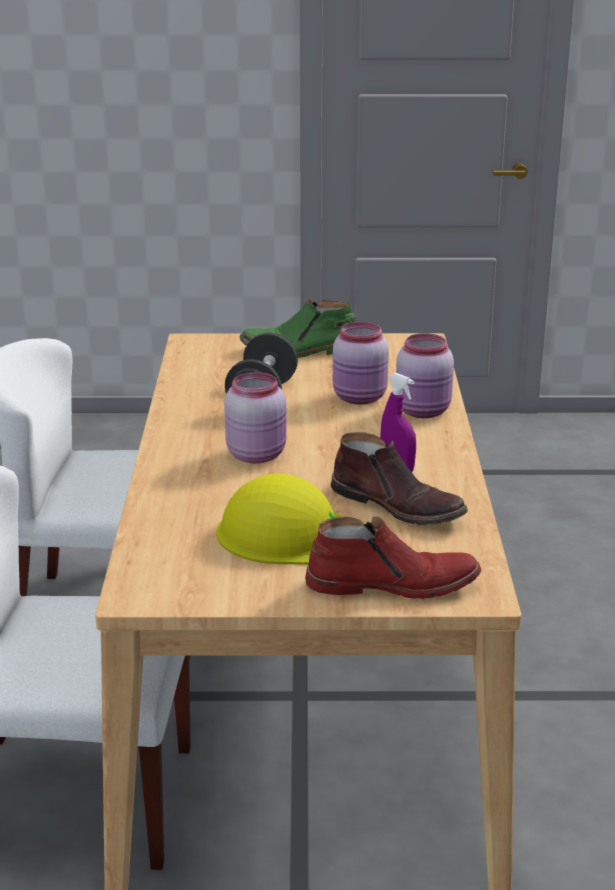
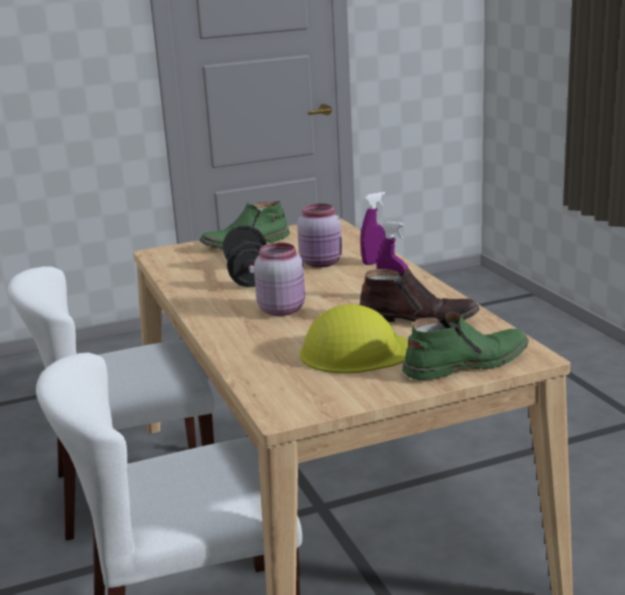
camera: 20 degrees left, 5 degrees down
red boot [305,516,481,599] -> green boot [402,312,529,380]
pink jar [396,333,454,418] -> purple spray bottle [361,192,386,265]

